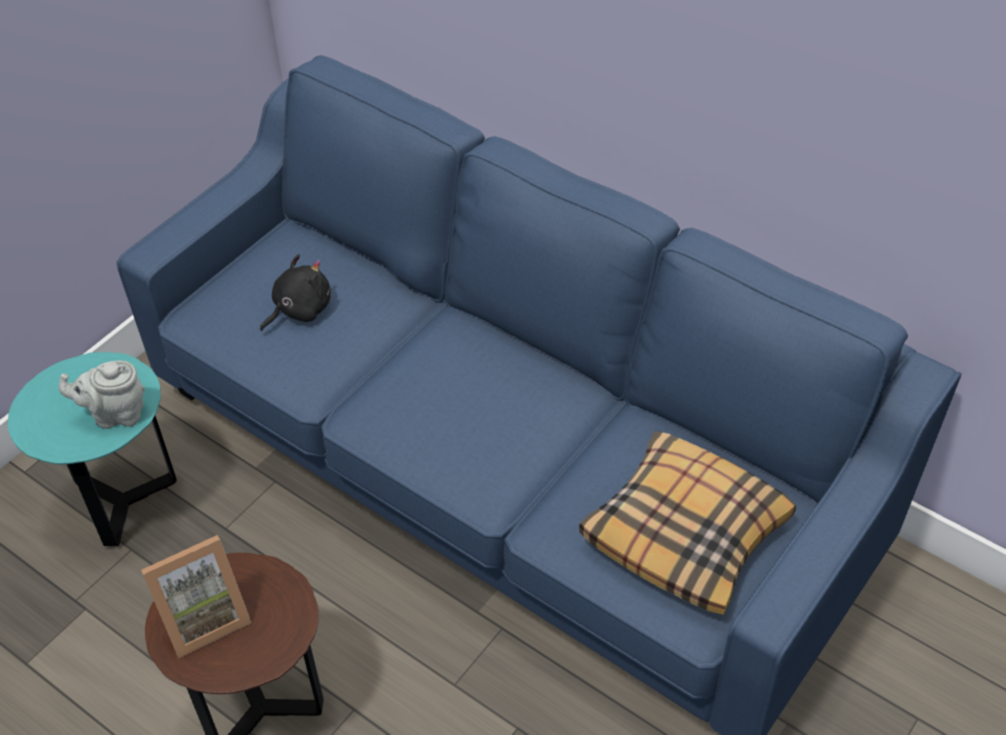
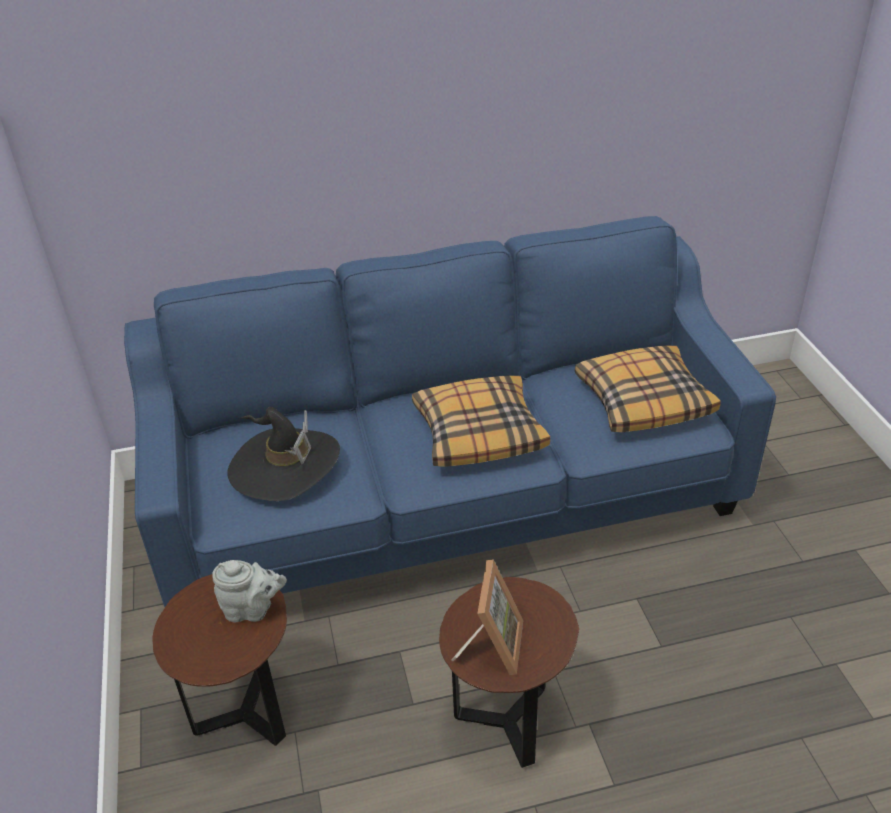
camera: 50 degrees left, 10 degrees down
turquoise side table [8,352,177,546] -> brown side table [152,574,287,746]
grey teapot [58,360,145,429] -> grey teapot turned 120 degrees counterclockwise [212,560,287,623]
black plush toy [260,254,331,331] -> black hat [227,407,340,501]
none -> pillow [412,375,550,467]

